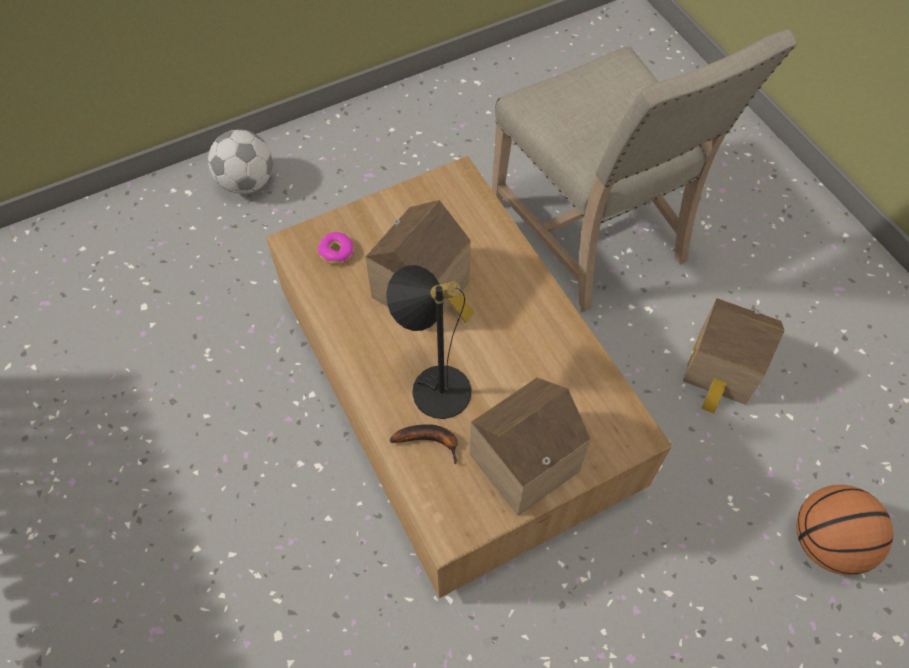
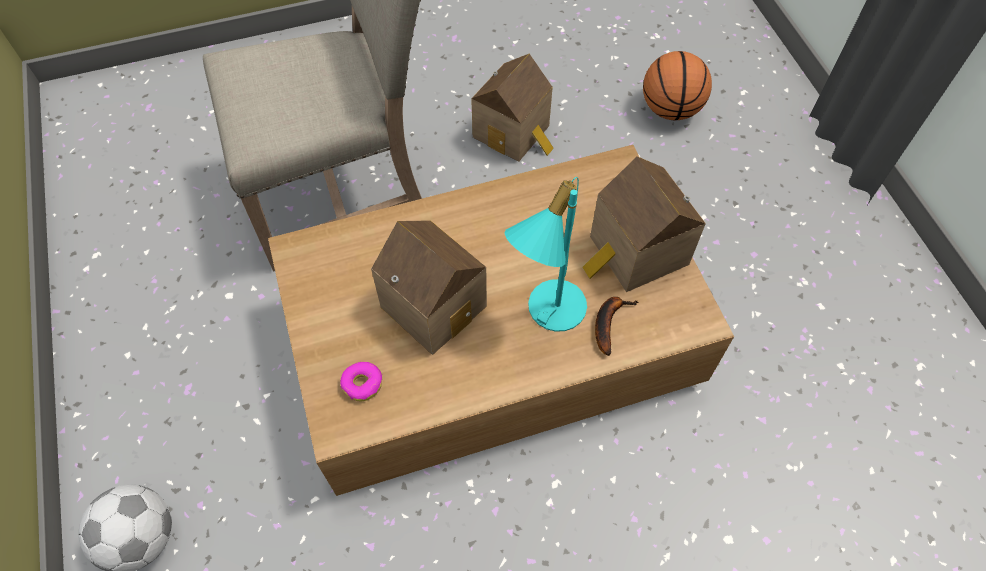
camera: 80 degrees left, 0 degrees up
black table lamp [386,265,471,419] -> turquoise table lamp [504,177,587,332]

